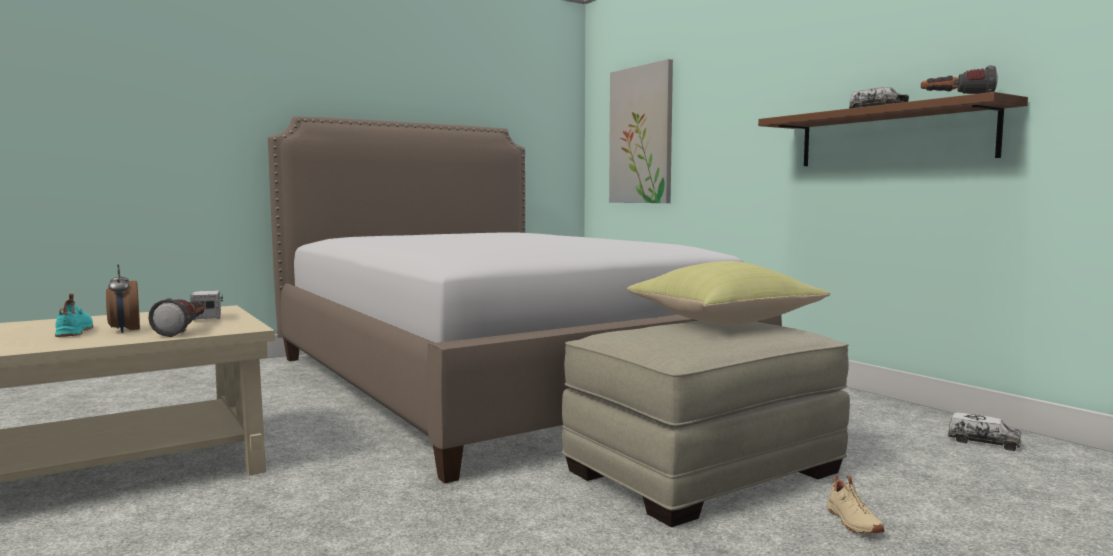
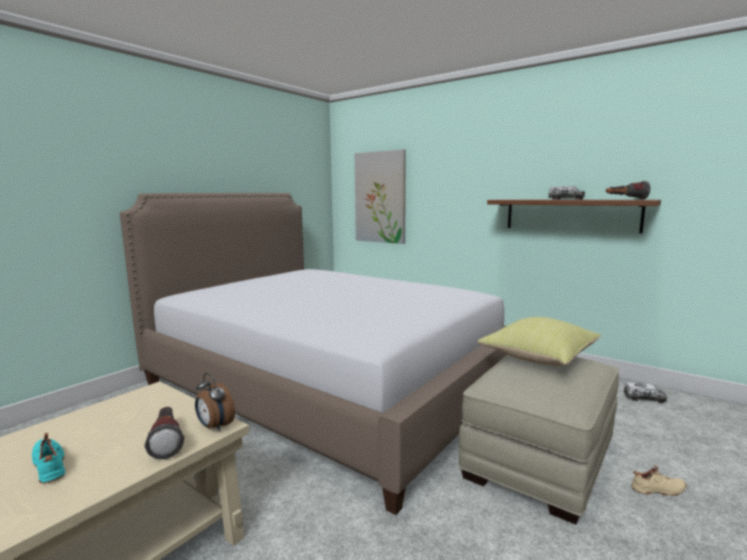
camera: 20 degrees left, 5 degrees up
alarm clock [106,264,140,333] -> alarm clock moved to [195,373,235,432]
toy truck [190,290,223,320] -> none
beige shoe [827,475,884,534] -> beige shoe turned 60 degrees counterclockwise [631,465,686,496]

